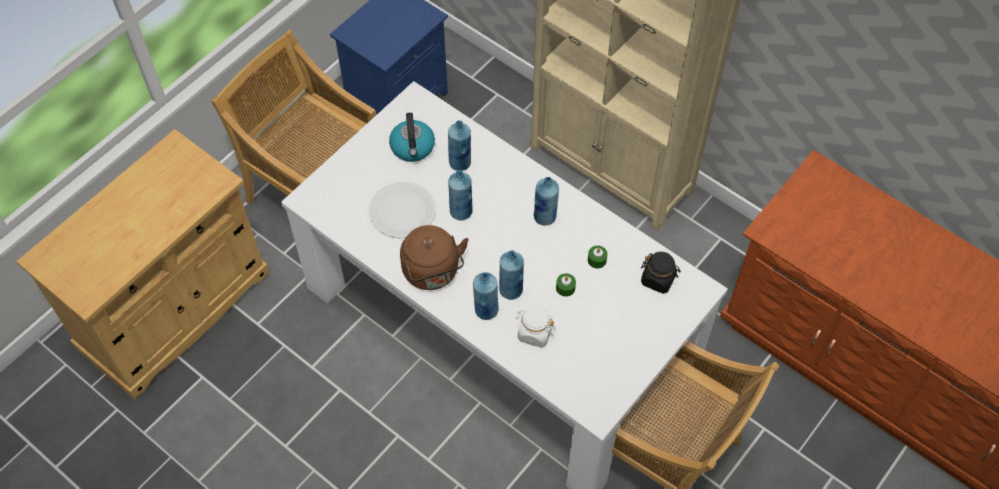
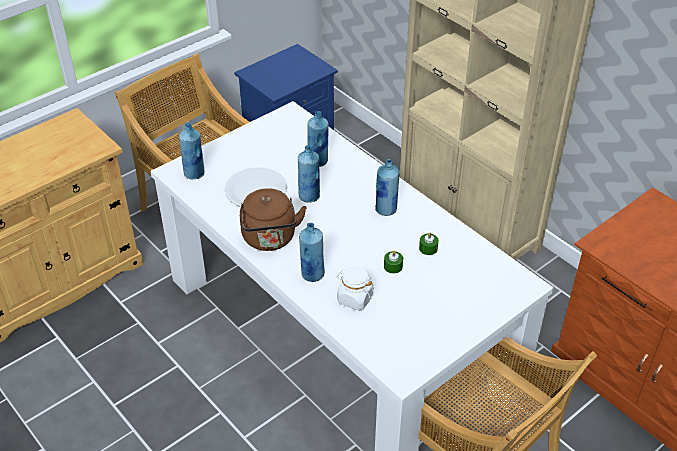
camera: 10 degrees right, 15 degrees down
kettle [389,113,435,162] -> none
blue bottle [499,250,524,300] -> blue bottle moved to [179,123,204,180]
black jar [641,252,681,294] -> none

